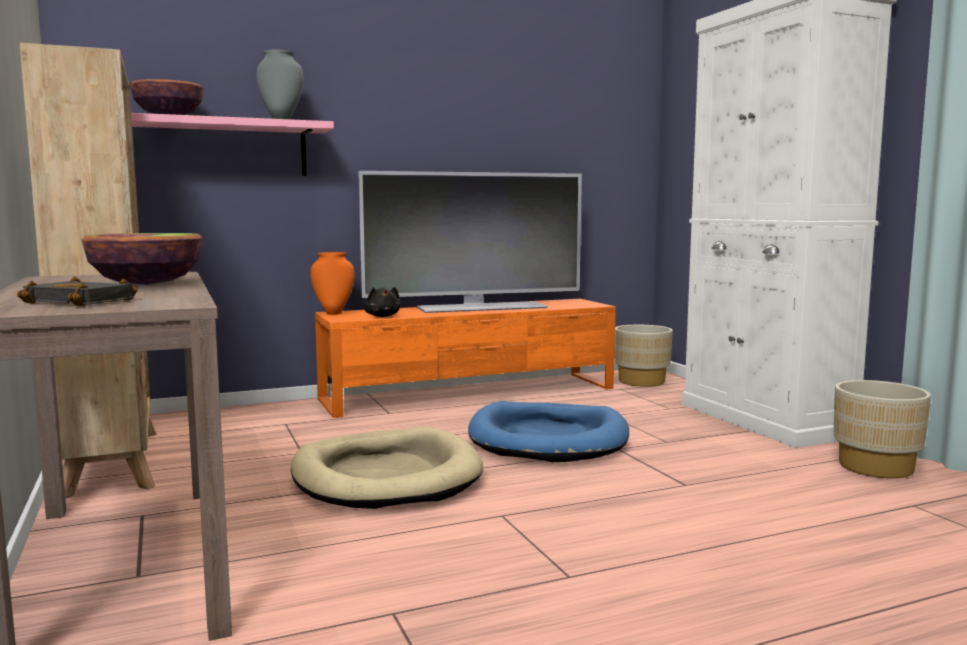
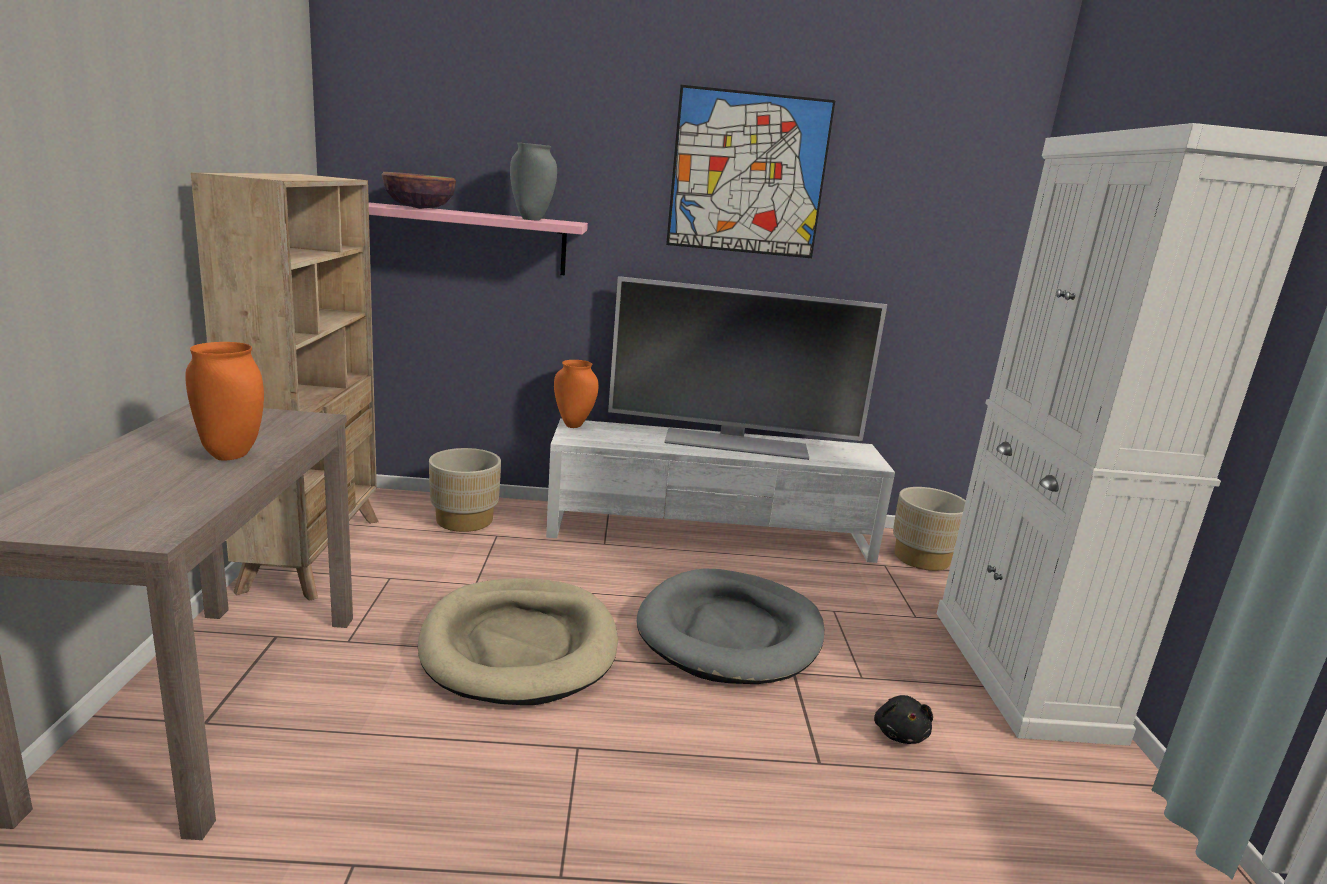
camera: 20 degrees right, 10 degrees up
black book [17,277,138,307] -> none
bowl [82,233,202,285] -> orange vase [185,342,264,461]
orange tv stand [315,299,616,418] -> white tv stand [546,418,895,563]
black plush toy [365,287,400,317] -> black plush toy moved to [874,695,933,744]
blue dog bed [468,401,629,462] -> grey dog bed [637,568,824,684]
beige planter [834,380,931,478] -> beige planter moved to [429,448,501,532]
none -> picture [666,85,835,258]

